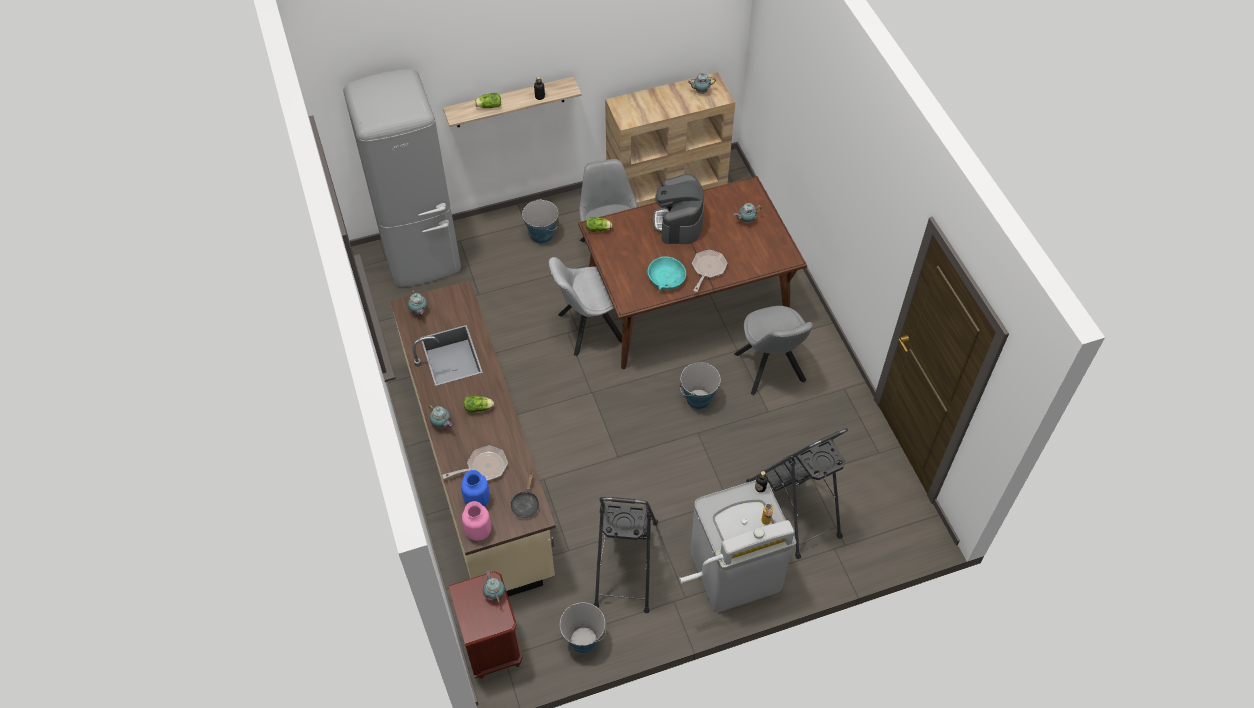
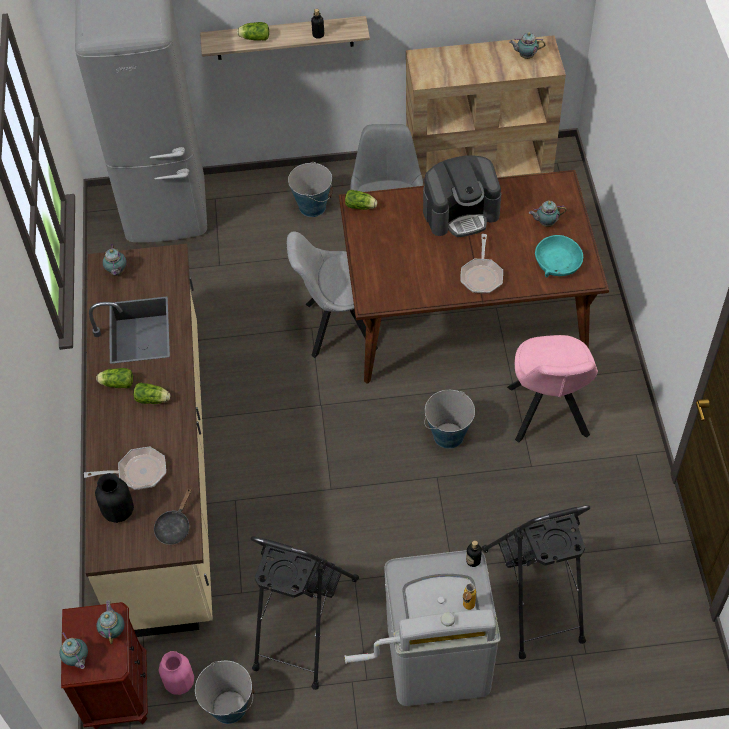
camera: 15 degrees right, 0 degrees up
teapot [429,404,452,428] -> teapot moved to [59,632,88,669]
blue vase [461,470,490,507] -> black vase [95,473,134,523]
pink vase [462,501,491,541] -> pink vase moved to [159,651,194,695]
turquoise bowl [647,256,686,292] -> turquoise bowl moved to [535,235,583,277]
coffee machine [653,174,704,244] -> coffee machine turned 120 degrees counterclockwise [423,155,501,237]
frying pan [692,250,728,292] -> frying pan turned 150 degrees clockwise [460,234,503,294]
grey chair [734,306,813,395] -> pink chair [507,335,598,443]
none -> lettuce [97,368,133,388]

